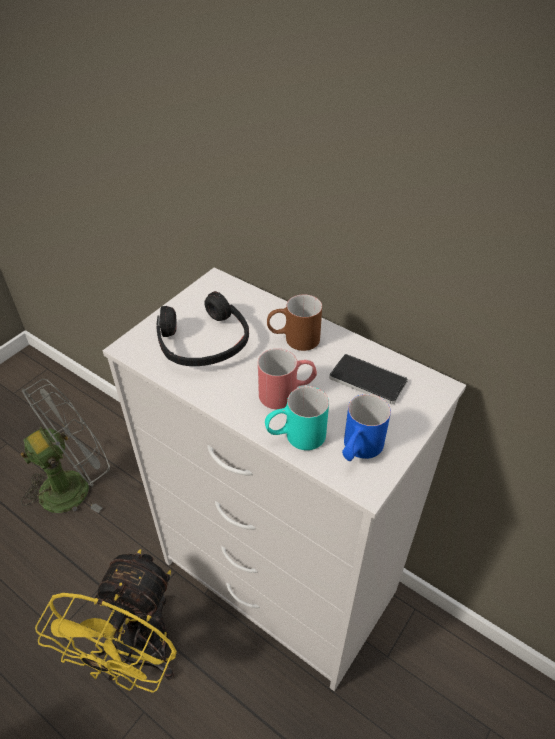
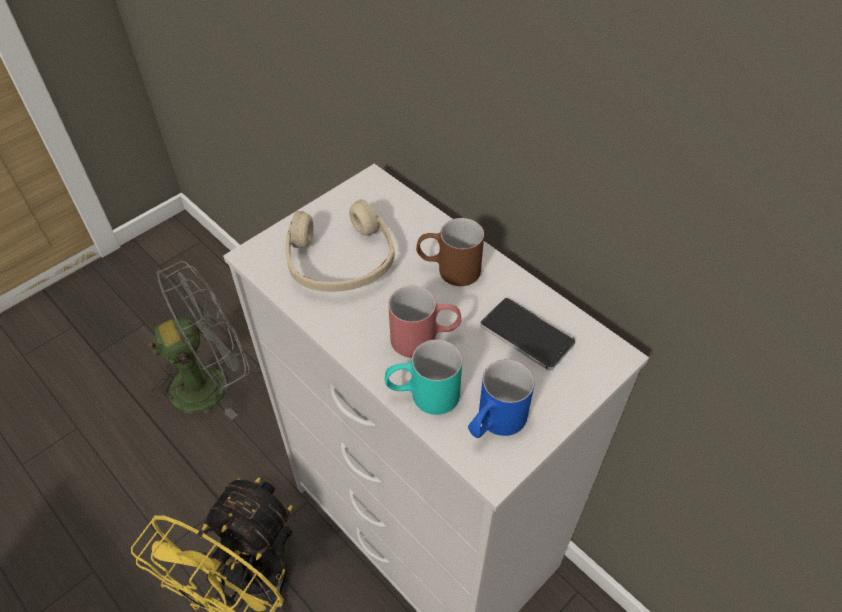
camera: 10 degrees right, 5 degrees up
black headphones [156,291,249,366] -> beige headphones [285,199,395,292]

